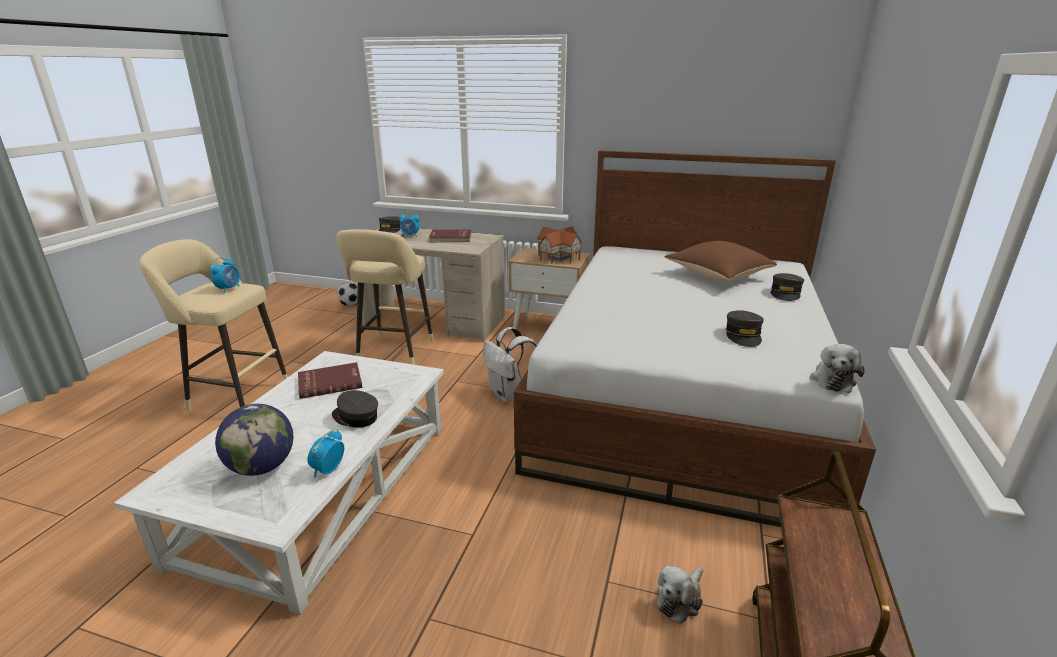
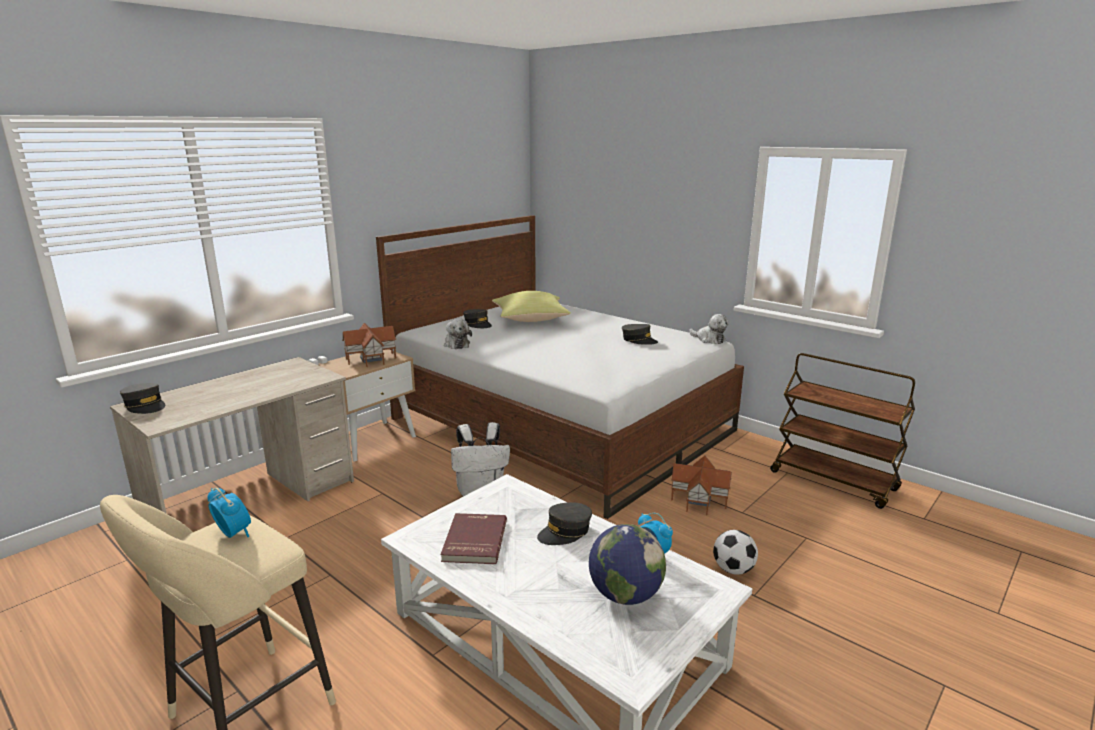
camera: 65 degrees left, 5 degrees down
beige stool [336,229,434,365] -> none
football [337,282,358,306] -> football moved to [713,530,758,575]
alarm clock [399,211,420,237] -> none
red book [429,229,471,242] -> none
plush toy [657,566,703,624] -> plush toy moved to [444,319,472,349]
brown pillow [665,241,777,281] -> yellow pillow [492,291,571,322]
grey cap [771,273,804,301] -> grey cap moved to [463,309,492,328]
none -> toy house [671,456,732,515]

